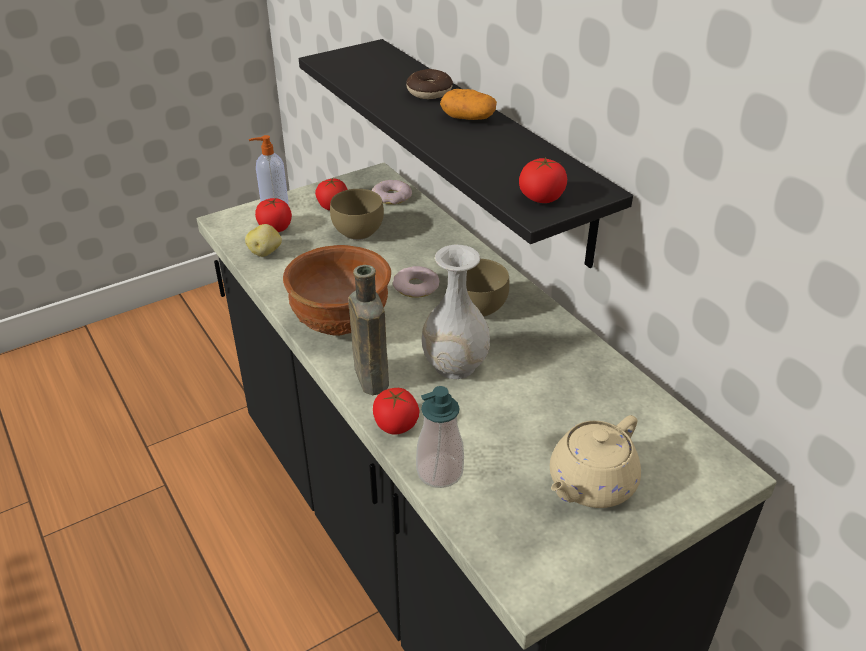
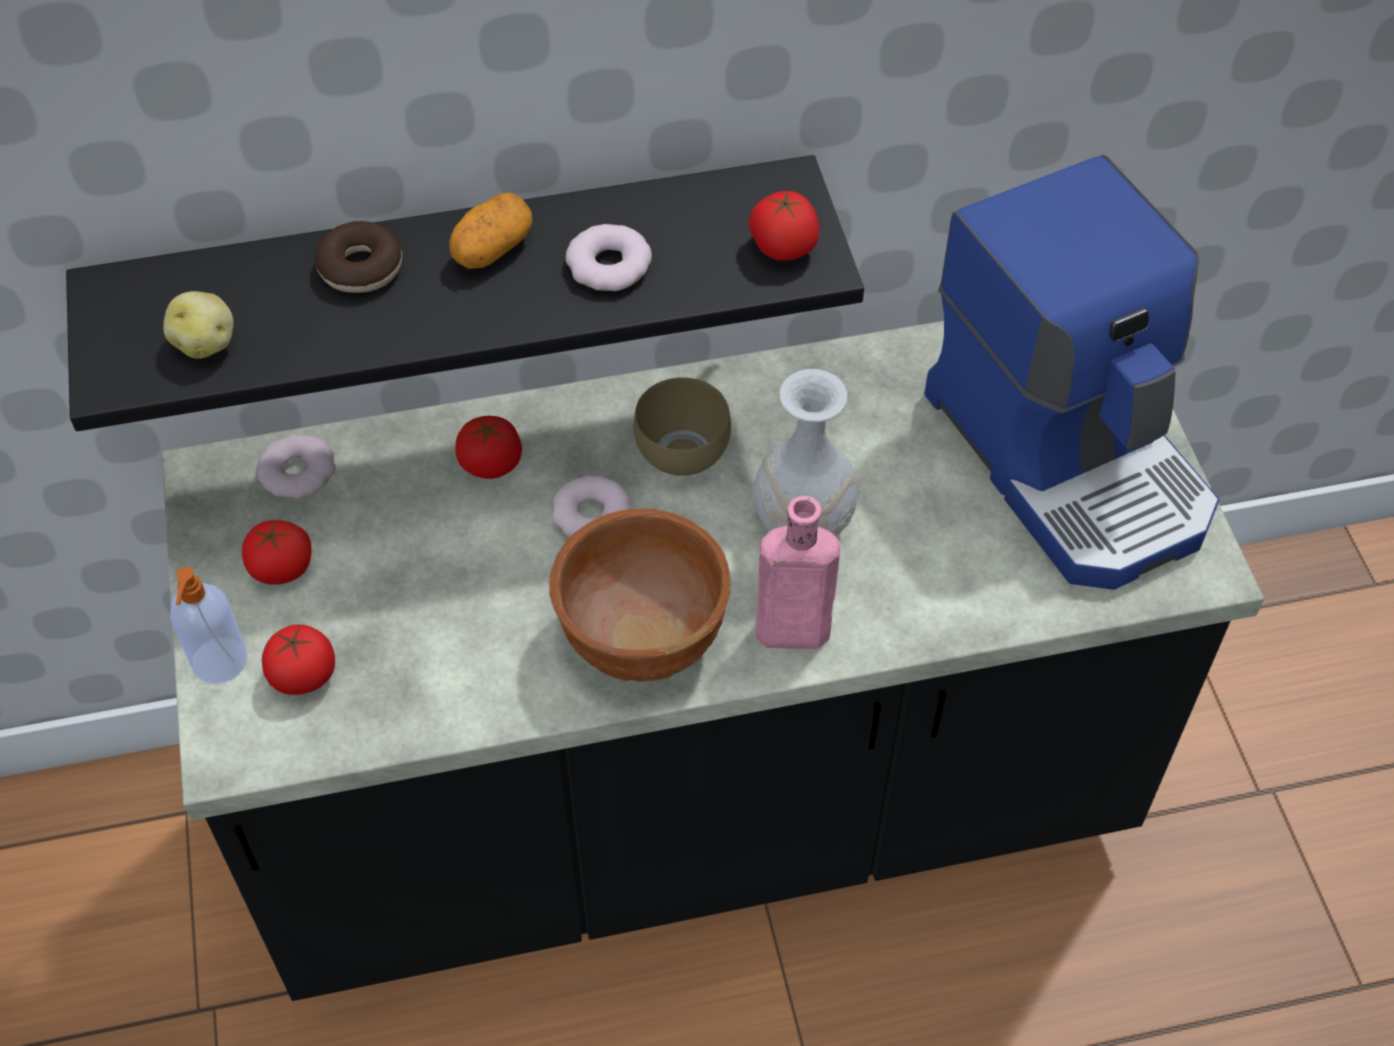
camera: 70 degrees left, 15 degrees up
potato [245,224,282,257] -> potato moved to [163,291,234,359]
brown bowl [330,189,384,240] -> none
brown bottle [348,265,389,395] -> pink bottle [756,496,840,649]
tomato [373,388,420,434] -> tomato moved to [455,416,522,479]
soap dispenser [416,386,464,488] -> none
beige teapot [550,415,641,508] -> coffee machine [924,155,1219,590]
none -> donut [566,224,652,291]

